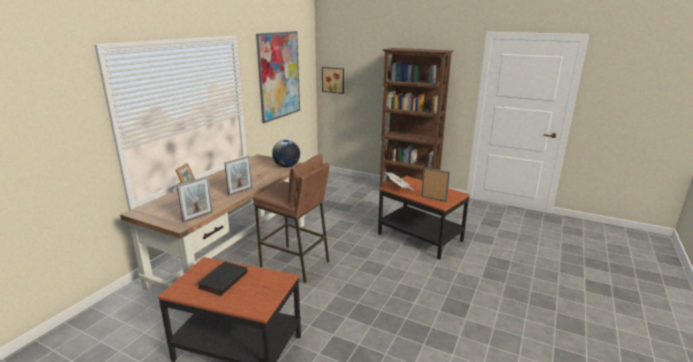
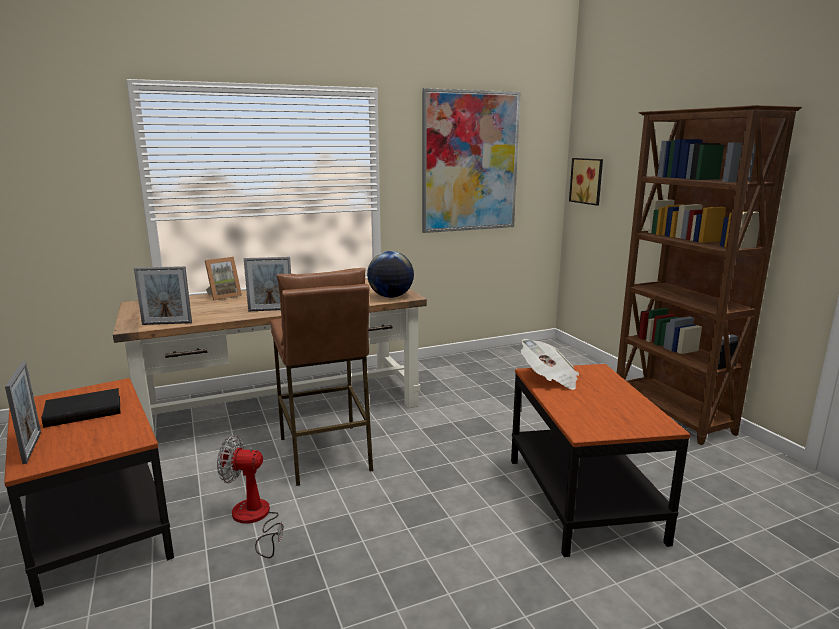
camera: 40 degrees right, 5 degrees down
picture frame [421,167,450,202] -> picture frame moved to [5,361,41,464]
none -> fan [217,435,284,558]

